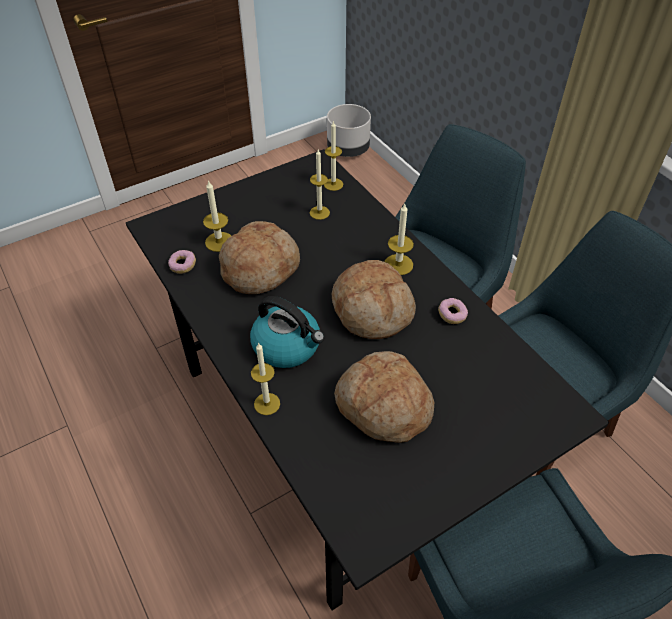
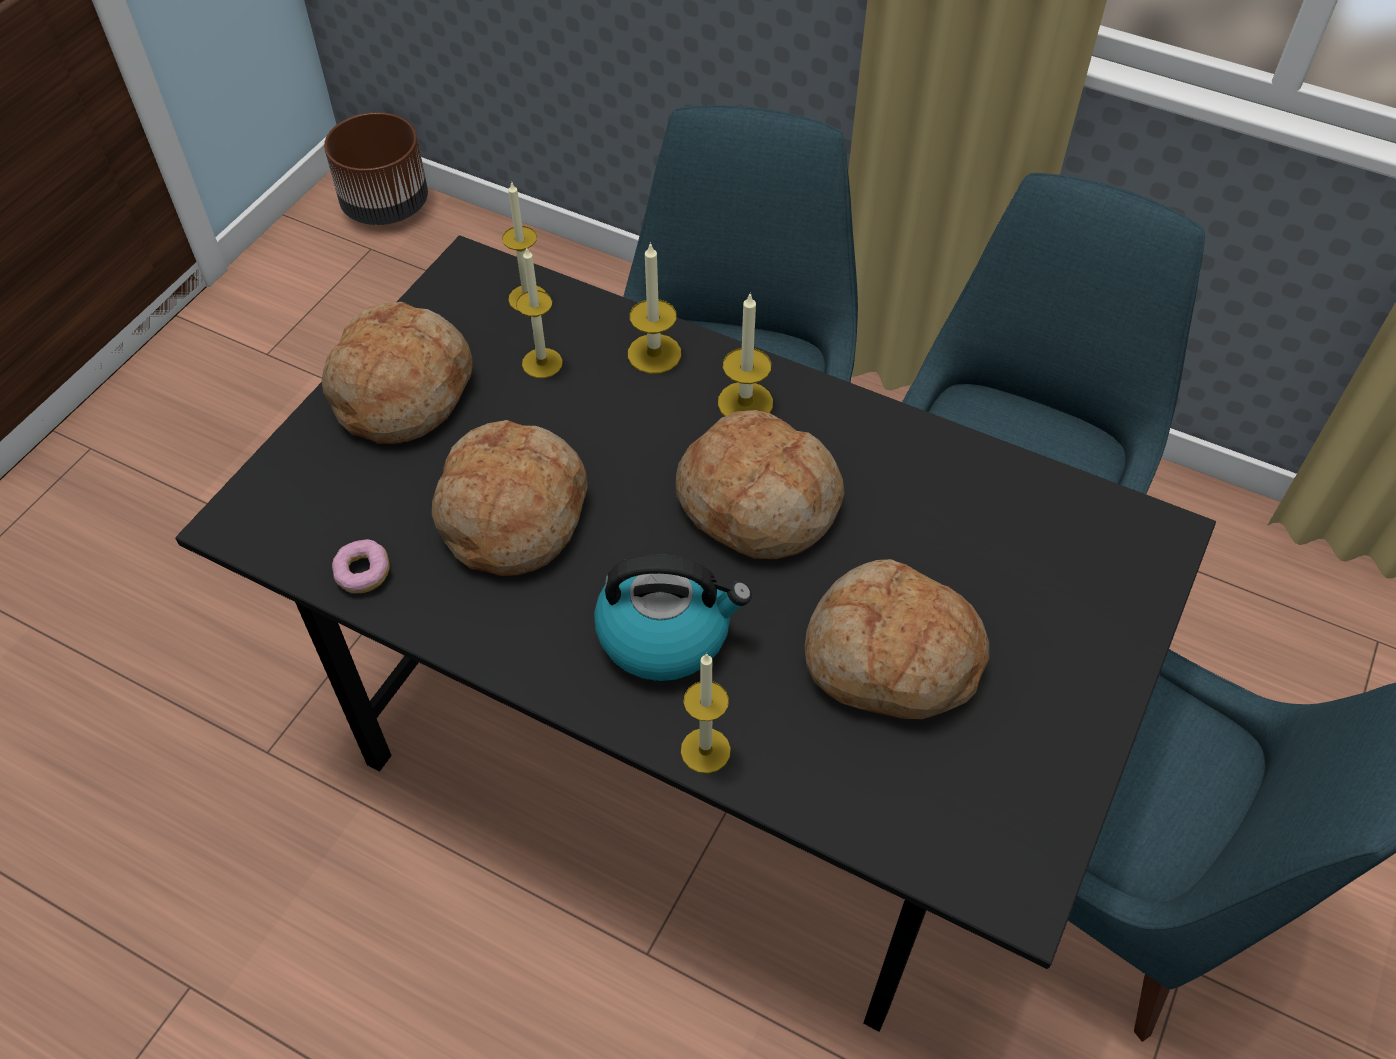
camera: 30 degrees left, 5 degrees up
candle [203,180,231,252] -> candle moved to [628,242,681,374]
grey planter [327,104,371,157] -> brown planter [324,112,428,225]
donut [438,298,468,324] -> none
none -> bread [321,302,473,444]

